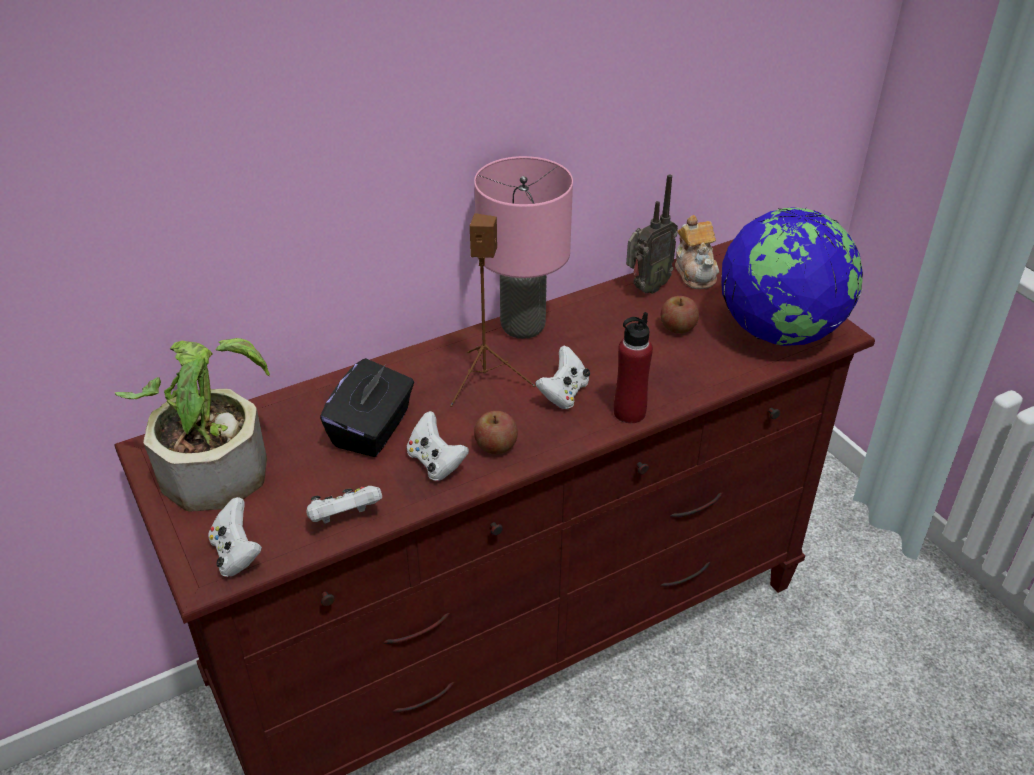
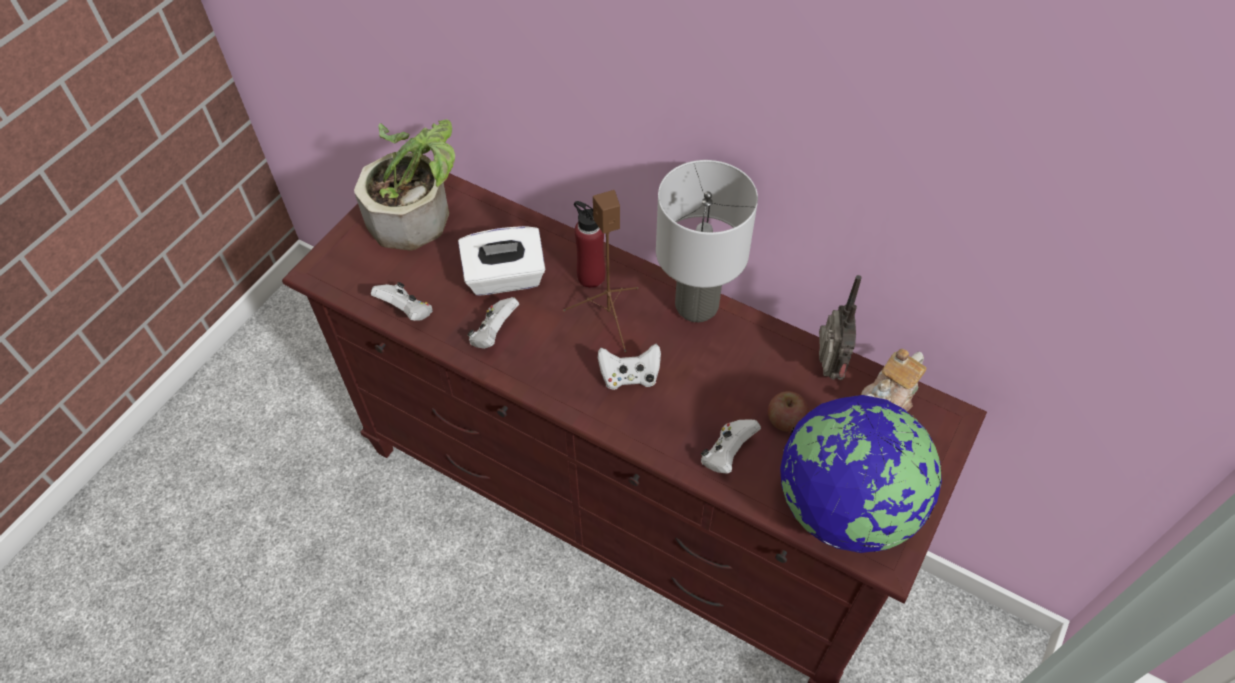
camera: 60 degrees right, 15 degrees up
white game controller [208,497,262,577] -> white game controller moved to [701,420,761,474]
black tissue box [320,358,414,457] -> white tissue box [458,226,545,296]
pink table lamp [474,156,573,339] -> white table lamp [656,160,758,322]
apple [474,411,518,454] -> none
red bottle [614,312,653,423] -> red bottle moved to [574,201,605,288]
radio [626,174,678,294] -> radio turned 105 degrees counterclockwise [819,275,862,380]

